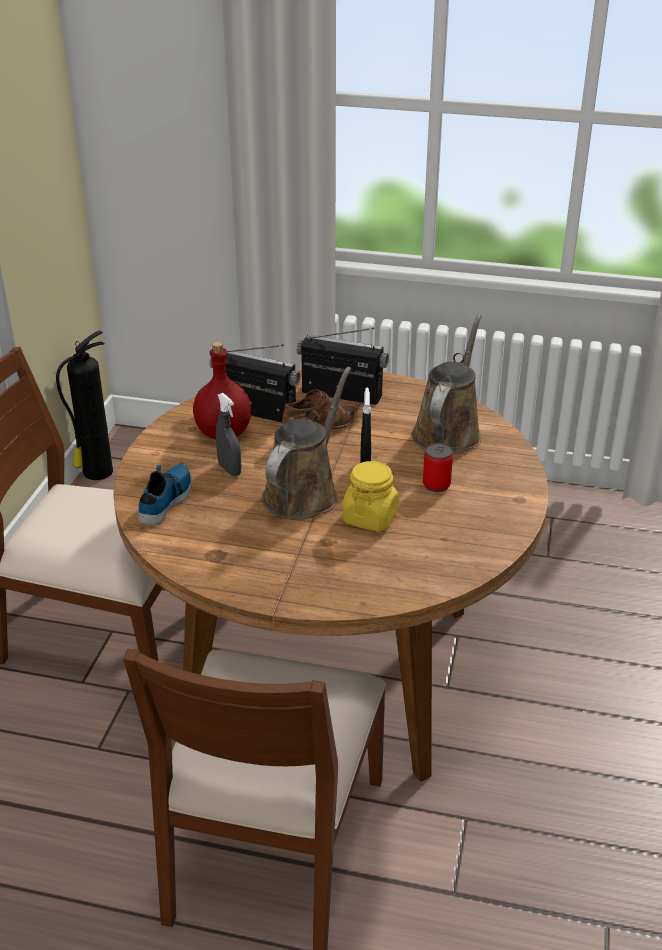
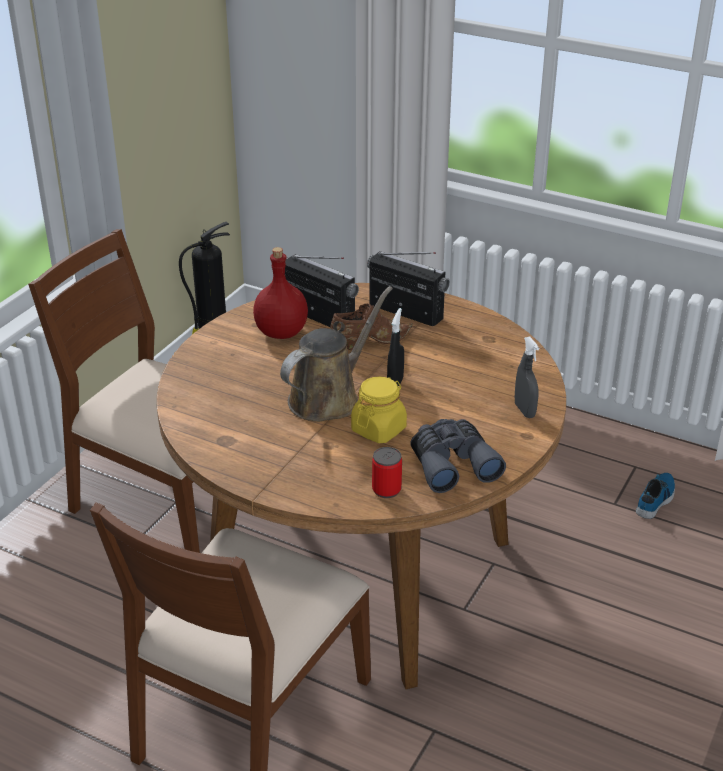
camera: 15 degrees right, 0 degrees up
shoe [138,464,192,525] -> shoe moved to [636,473,675,519]
grey spray bottle [216,393,241,476] -> grey spray bottle moved to [515,337,539,418]
brown watering can [412,314,482,455] -> none
can [423,443,453,492] -> can moved to [372,447,402,498]
none -> grey binoculars [410,419,506,493]

